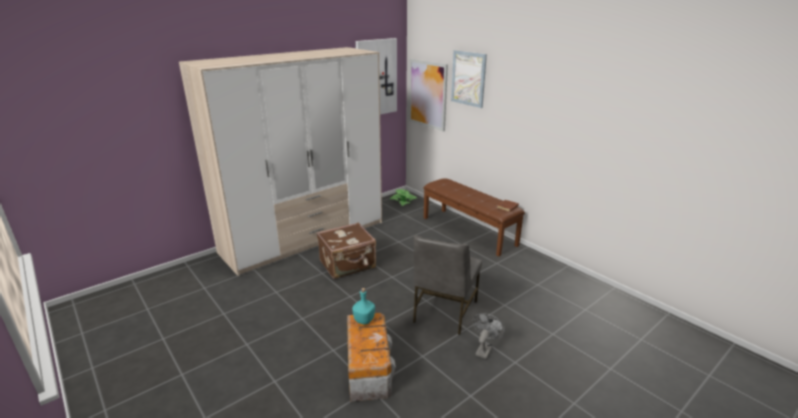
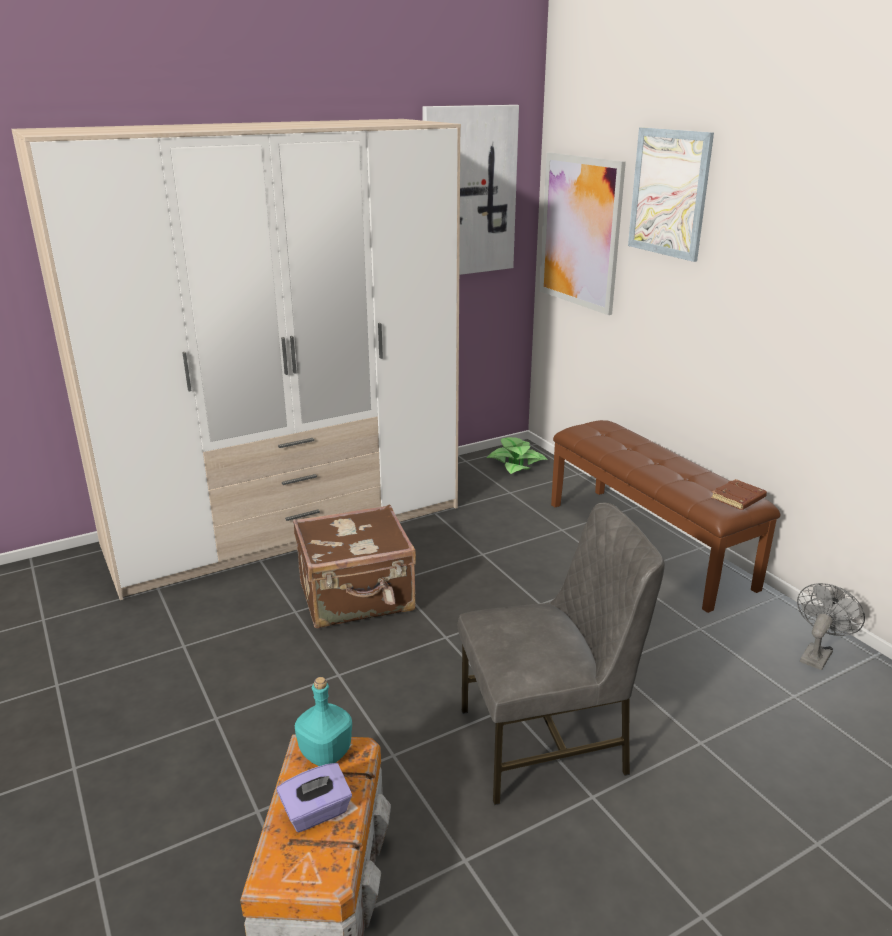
camera: 10 degrees right, 0 degrees up
grey chair [413,235,482,335] -> grey chair turned 135 degrees counterclockwise [458,503,665,805]
grey fan [473,313,505,359] -> grey fan moved to [797,583,865,670]
none -> purple tissue box [277,763,352,832]

